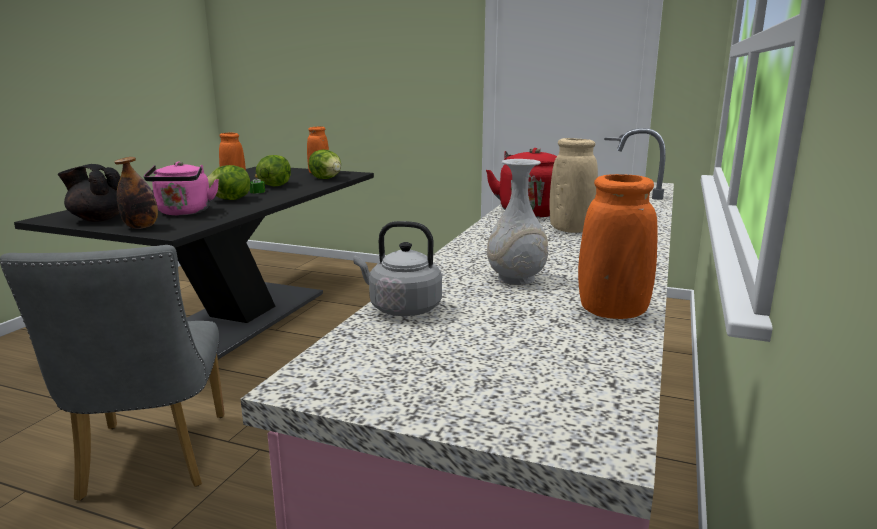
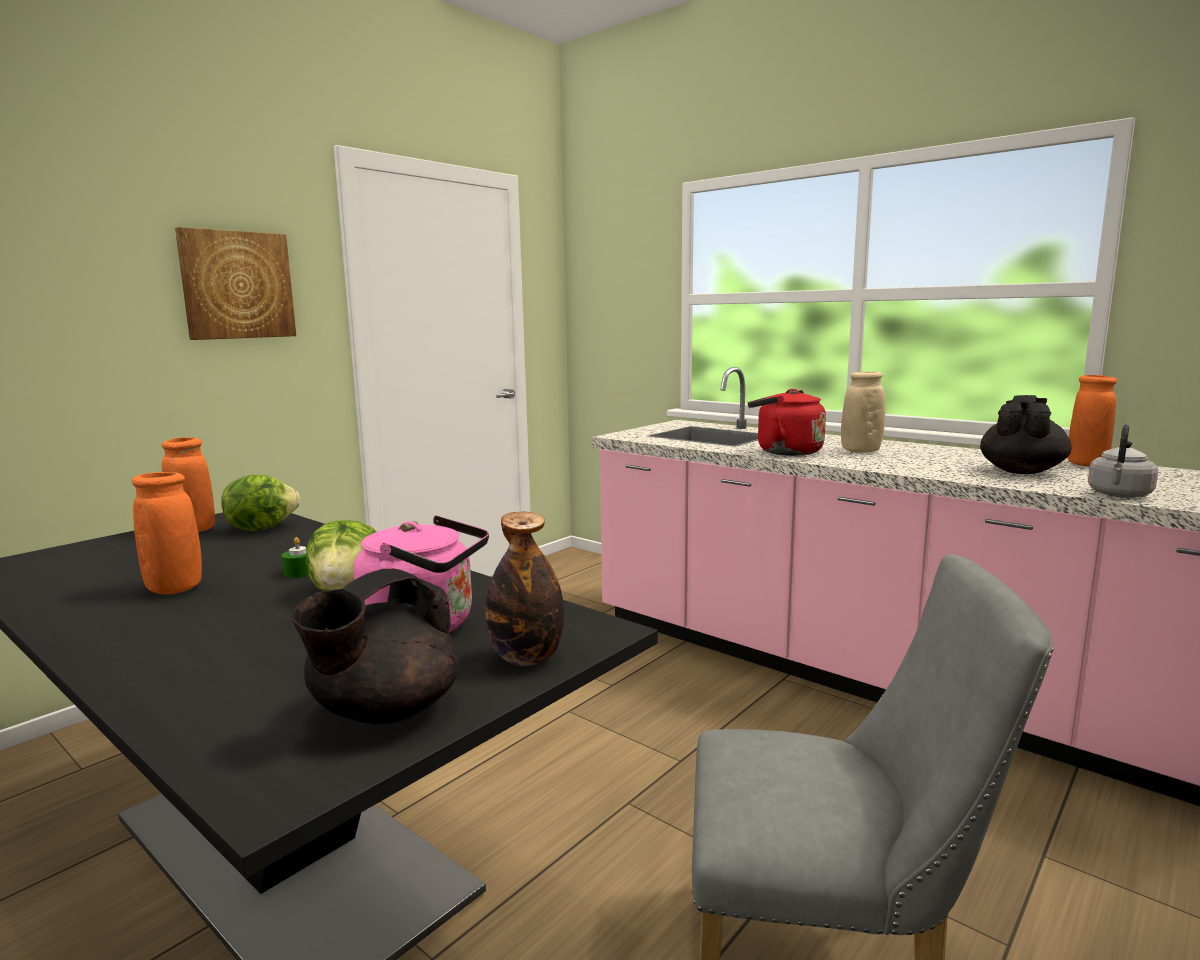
camera: 70 degrees left, 5 degrees down
lettuce [256,155,291,186] -> none
white vase [487,159,548,285] -> black teapot [980,395,1072,474]
none -> picture [175,227,296,340]

